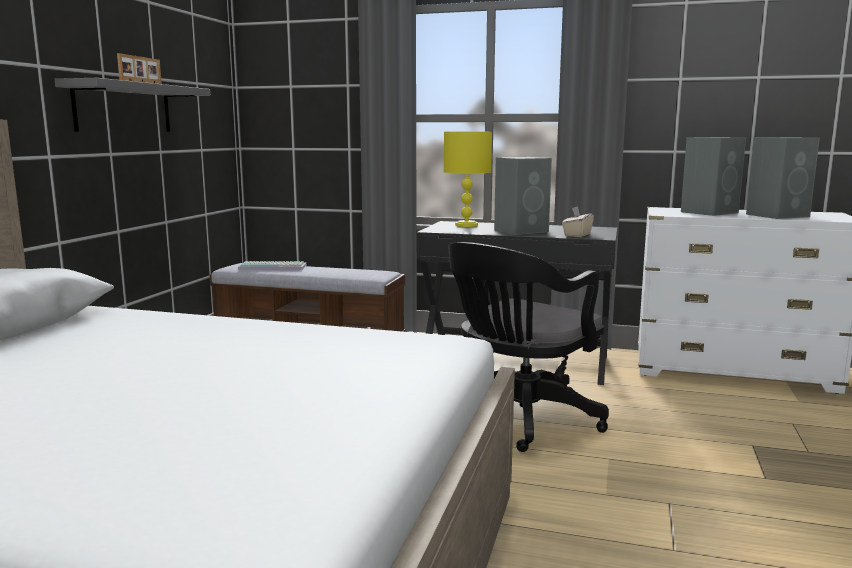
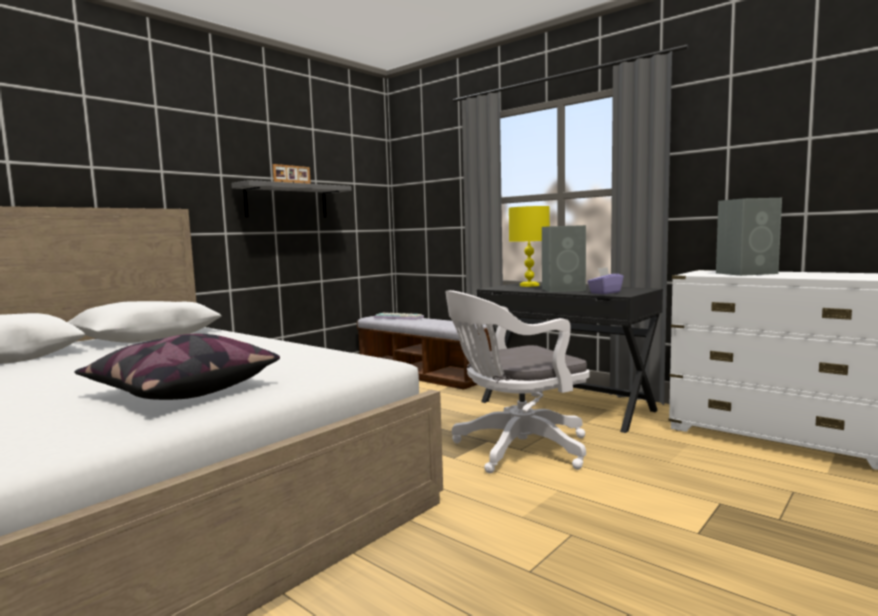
camera: 25 degrees right, 5 degrees down
black office chair [448,242,609,452] -> white office chair [445,290,590,473]
beige tissue box [562,206,594,237] -> purple tissue box [587,267,623,294]
grey speaker [746,137,820,219] -> none
none -> pillow [74,334,280,400]

